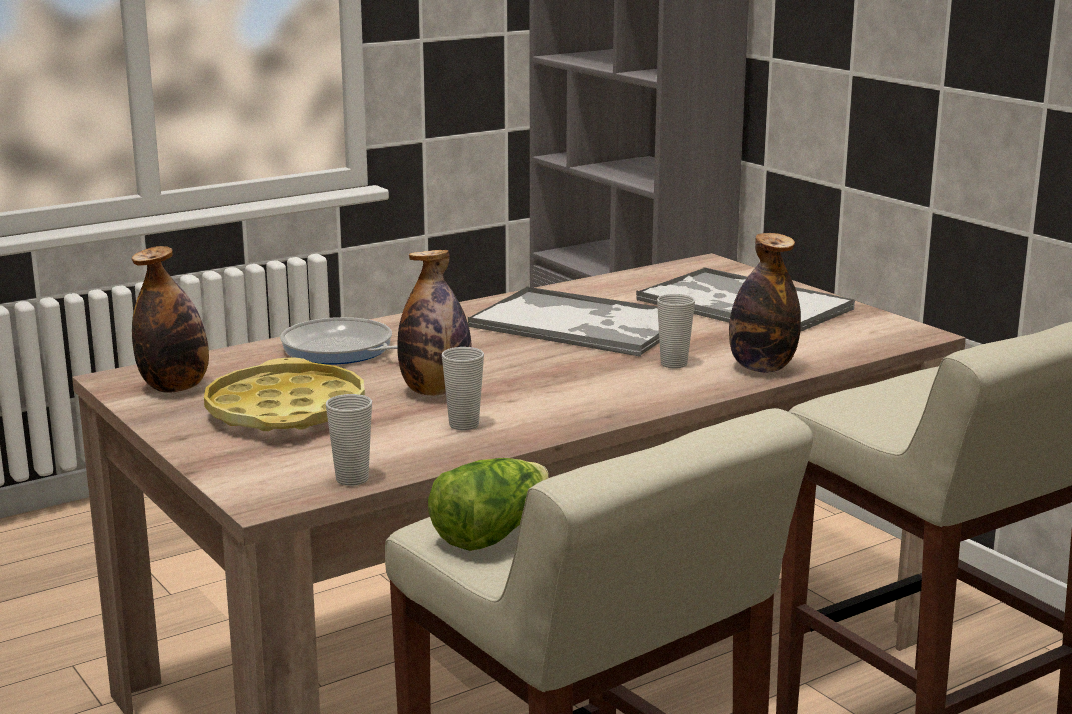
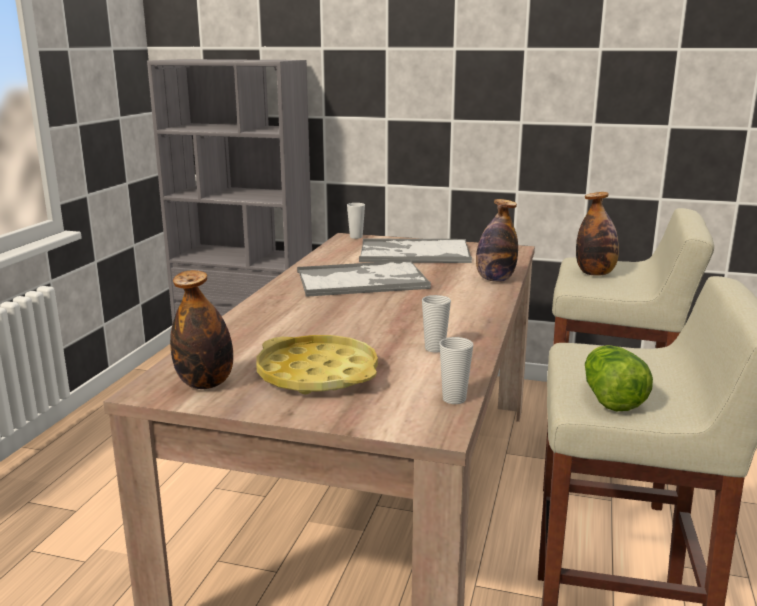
camera: 40 degrees left, 0 degrees up
frying pan [280,317,398,365] -> none
bottle [397,250,472,396] -> bottle moved to [576,192,619,276]
cup [657,294,695,369] -> cup moved to [347,203,365,239]

